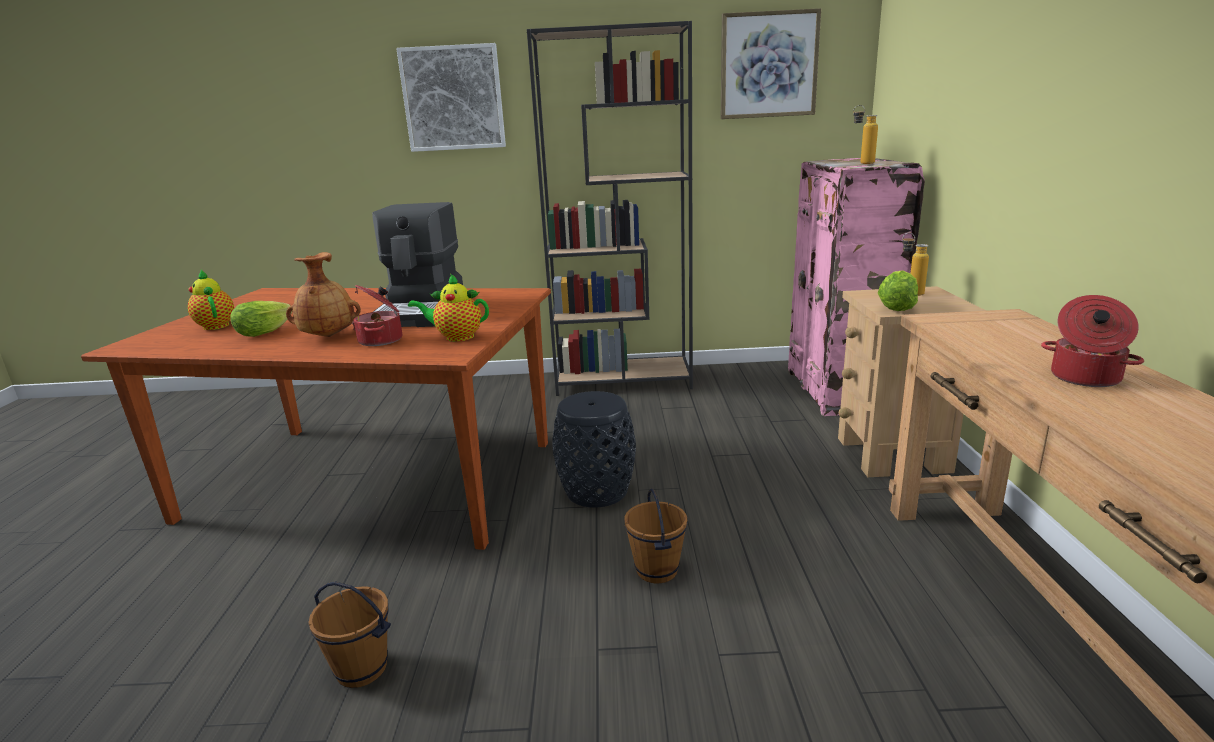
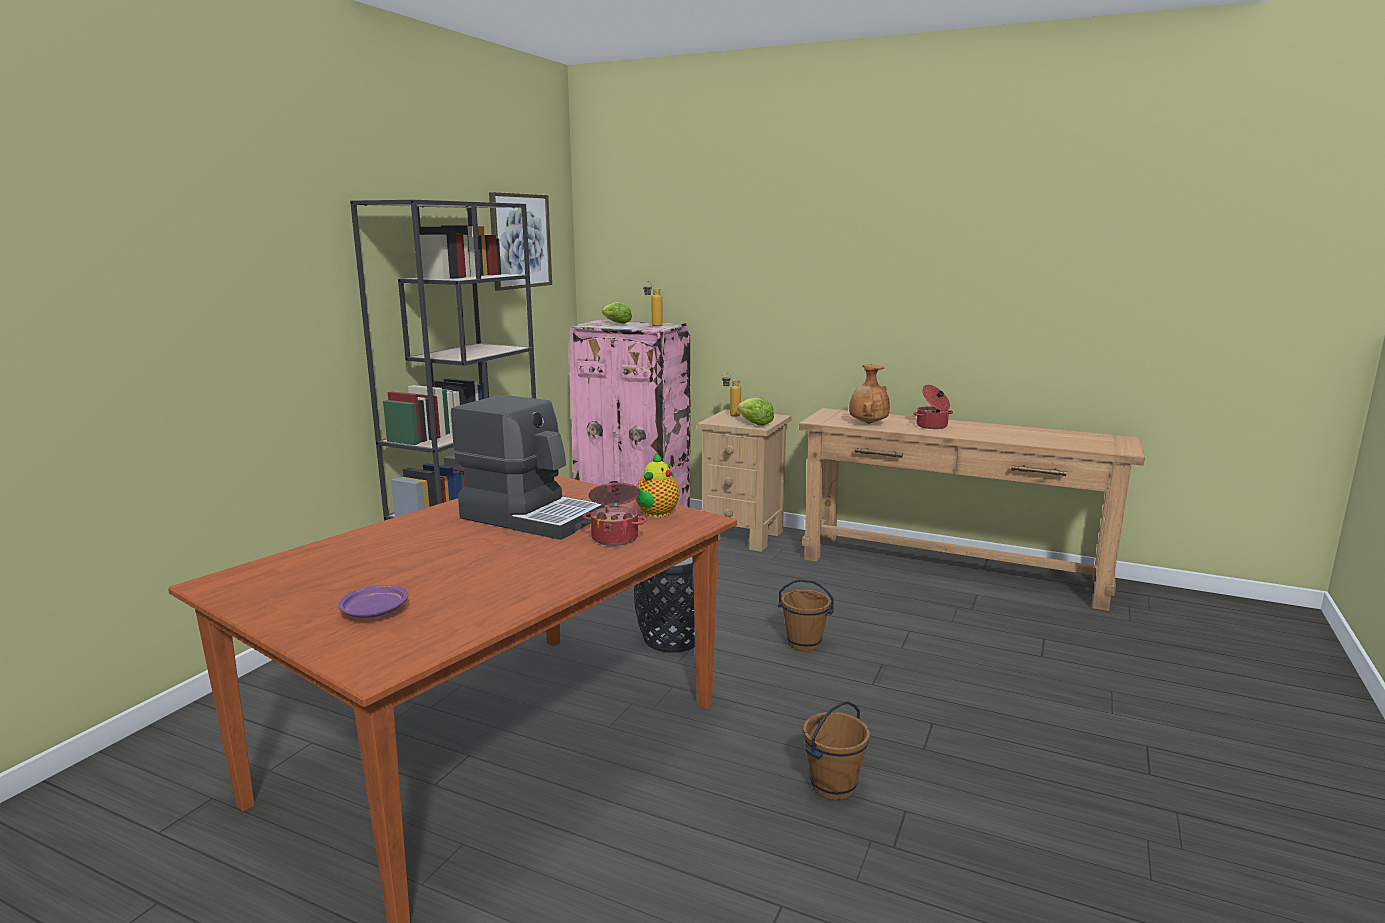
camera: 65 degrees left, 5 degrees down
teapot [187,269,234,330] -> purple plate [338,585,408,618]
lettuce [230,301,293,337] -> lettuce moved to [602,302,632,324]
brown vase [286,252,361,337] -> brown vase moved to [849,365,890,424]
picture [396,43,506,152] -> none

